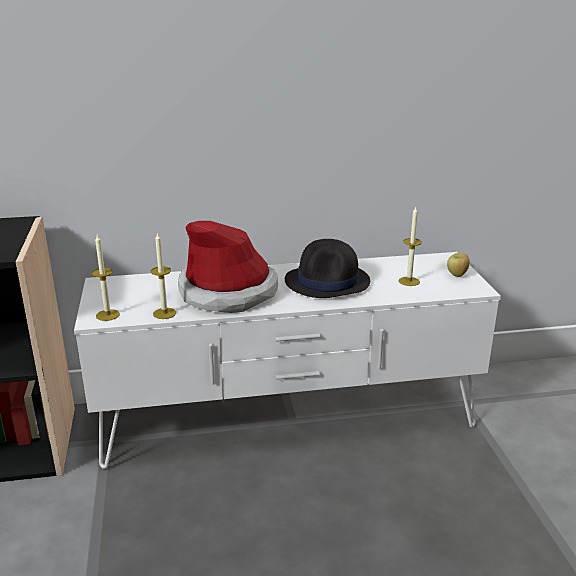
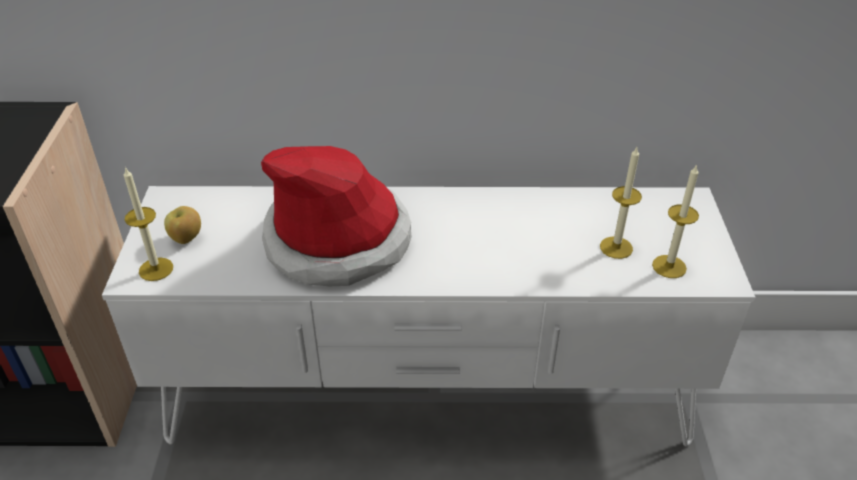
camera: 10 degrees right, 15 degrees up
candle [151,232,176,319] -> candle moved to [652,164,699,278]
black hat [285,239,370,298] -> none
apple [447,253,470,277] -> apple moved to [164,206,201,244]

